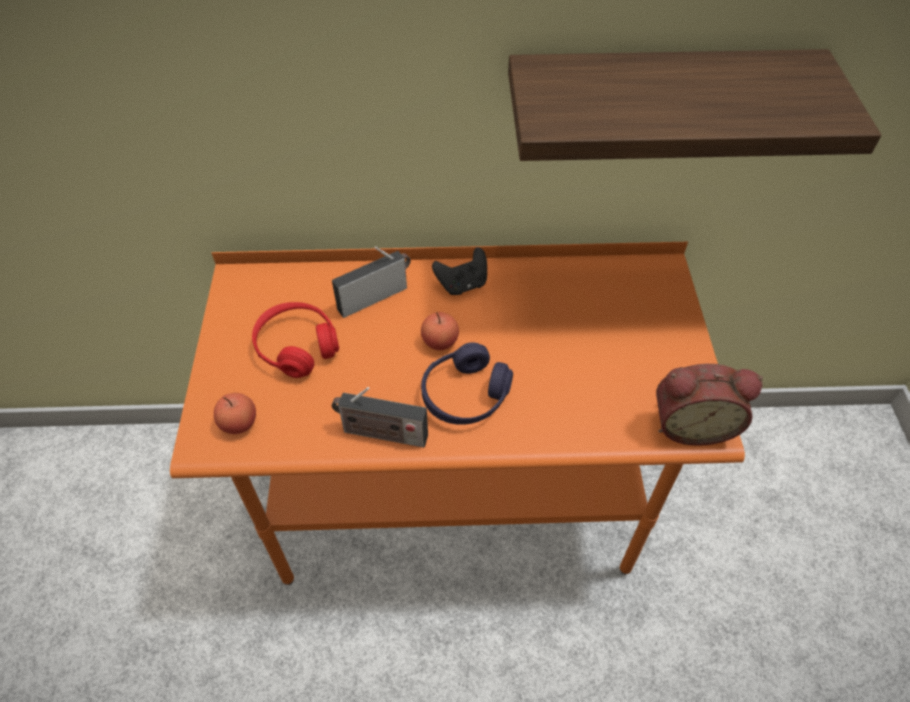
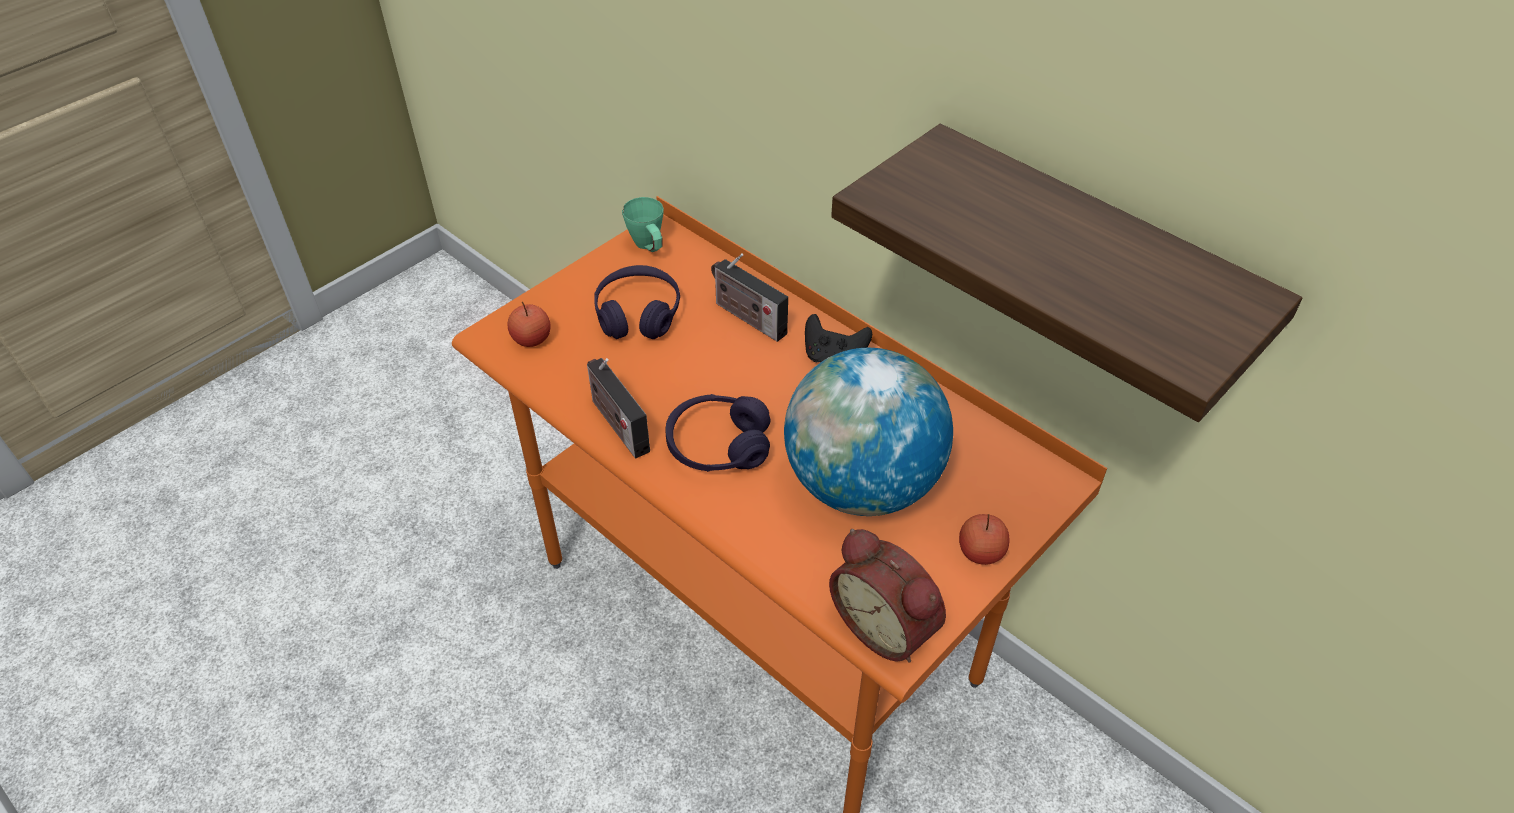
camera: 45 degrees right, 5 degrees down
red headphones [252,302,339,378] -> purple headphones [594,265,680,339]
radio [332,247,411,318] -> radio turned 150 degrees counterclockwise [711,253,788,342]
apple [421,312,459,350] -> apple moved to [959,514,1010,565]
none -> green mug [622,197,664,252]
none -> globe [784,348,953,516]

